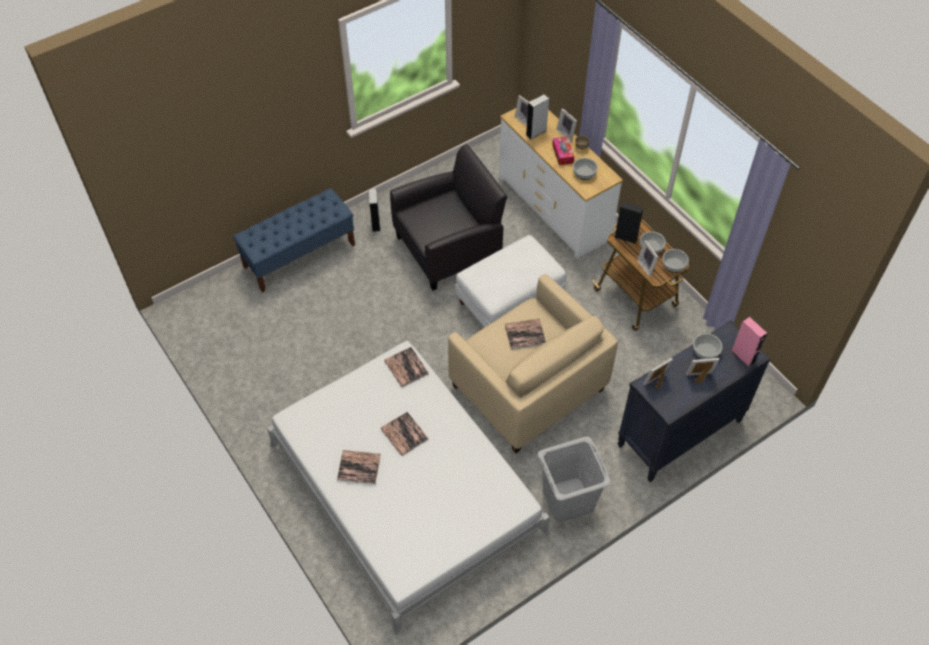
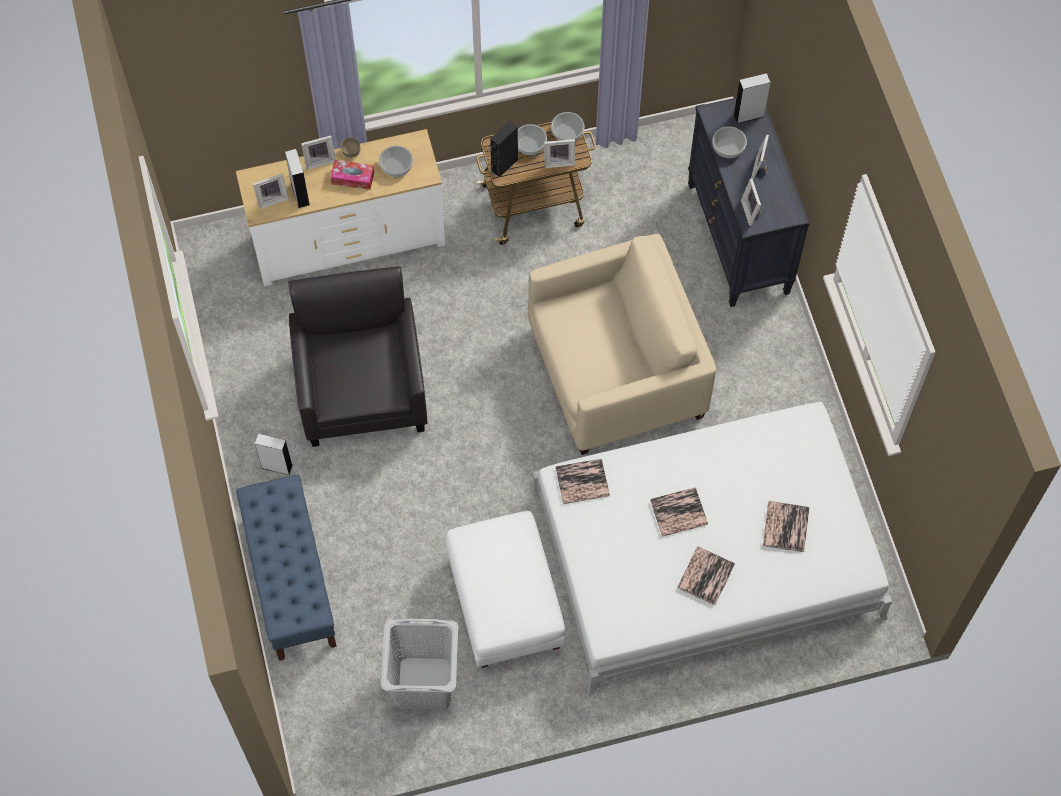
camera: 70 degrees left, 10 degrees up
white ottoman [455,235,566,327] -> white ottoman moved to [445,511,565,668]
book [505,319,546,350] -> book moved to [763,501,810,552]
grey laundry basket [538,436,611,522] -> grey laundry basket moved to [381,619,458,710]
pink speaker [731,317,767,367] -> grey speaker [733,73,770,124]

